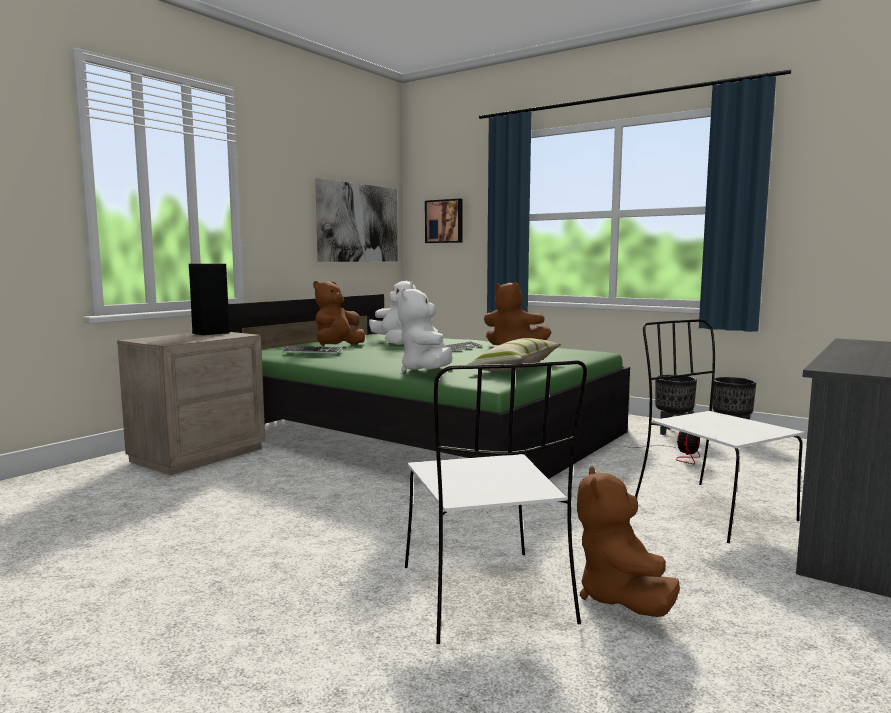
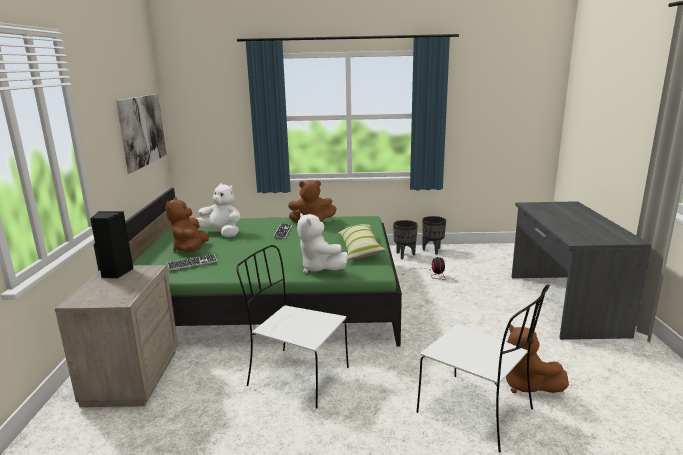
camera: 35 degrees left, 10 degrees up
picture [425,198,463,243] -> none
white chair [635,319,804,543] -> white chair moved to [236,245,349,408]

